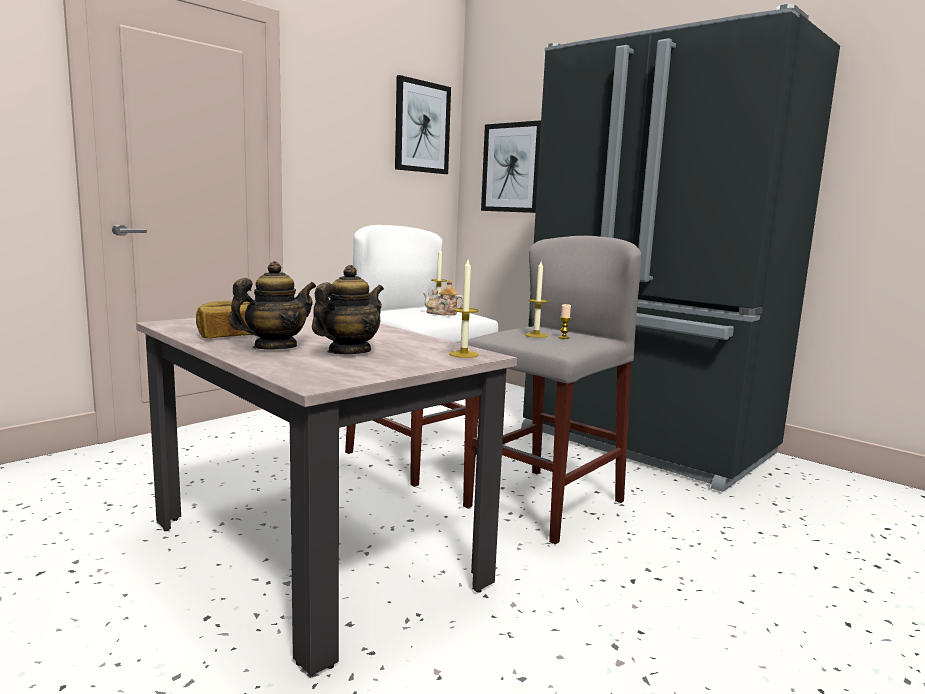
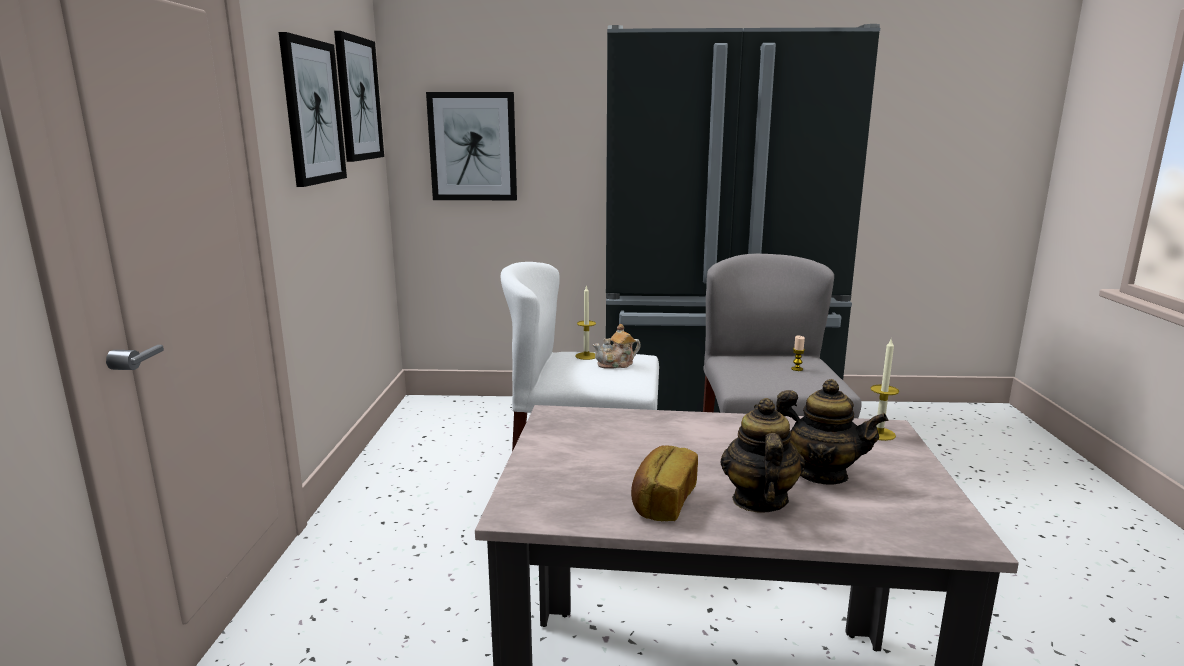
camera: 40 degrees left, 5 degrees up
teapot [312,265,384,354] -> teapot turned 120 degrees clockwise [776,379,888,485]
candle [525,262,548,338] -> none
none -> picture [279,32,347,187]

